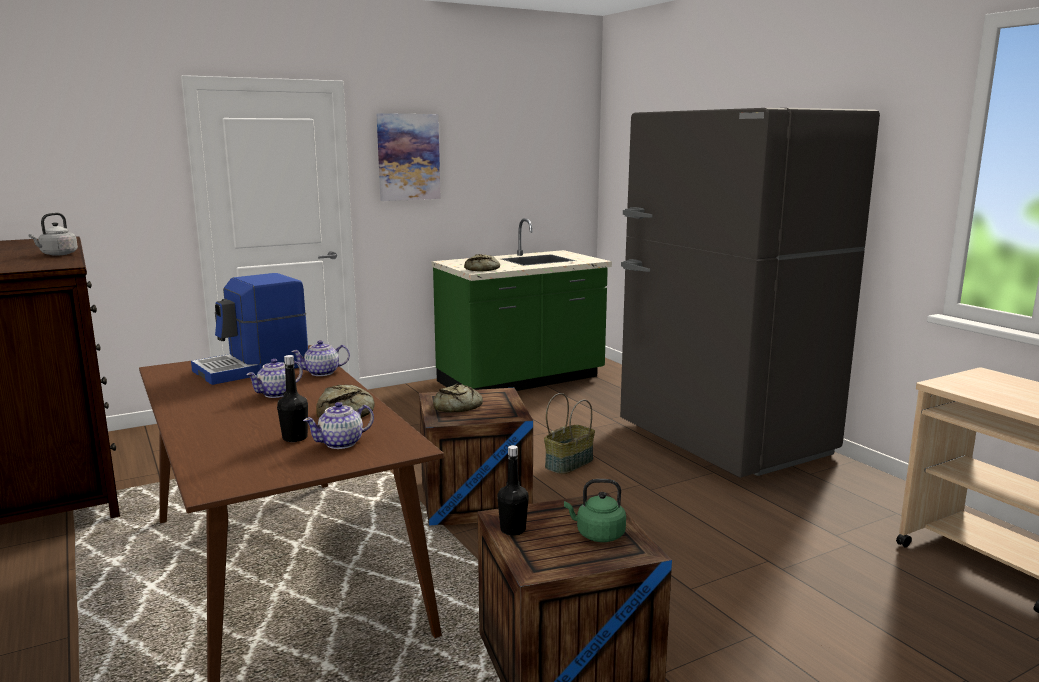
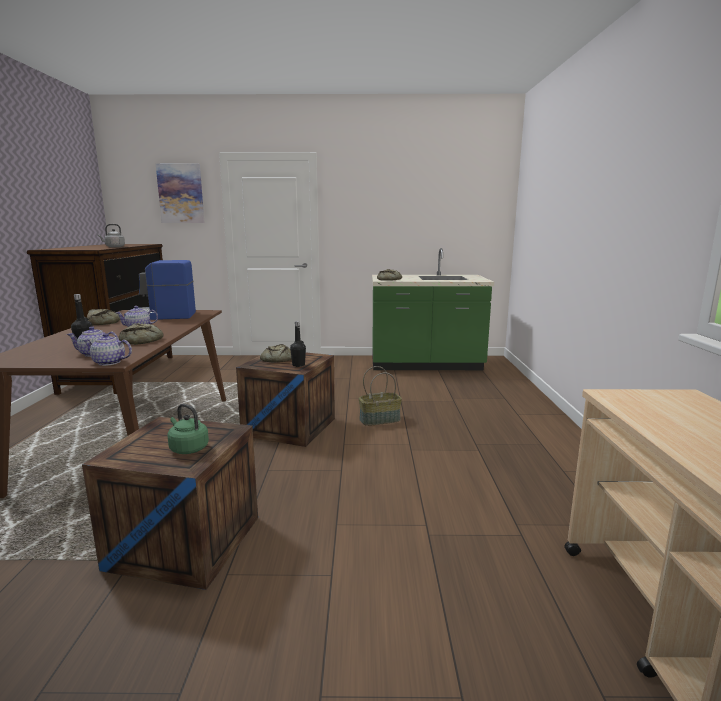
camera: 30 degrees right, 0 degrees up
teapot [291,340,350,376] -> teapot moved to [83,333,132,366]
picture [377,113,441,201] -> picture moved to [156,164,205,223]
black bottle [497,445,529,536] -> black bottle moved to [290,321,306,367]
grey fridge [620,108,880,478] -> none
none -> bread [87,309,120,325]

